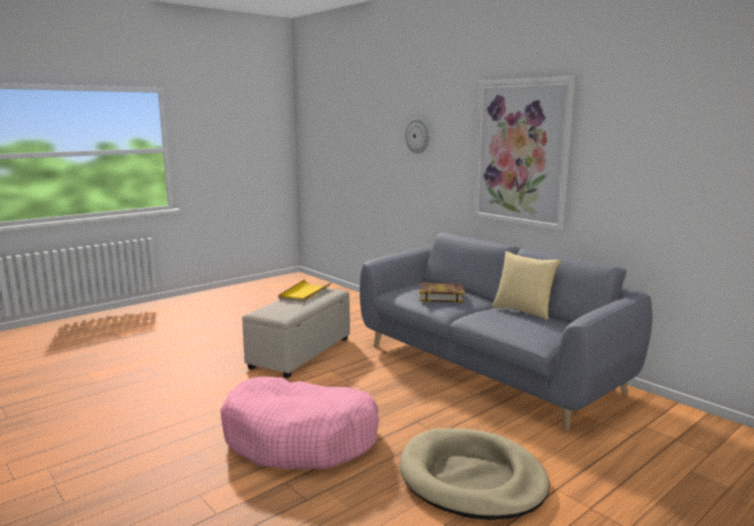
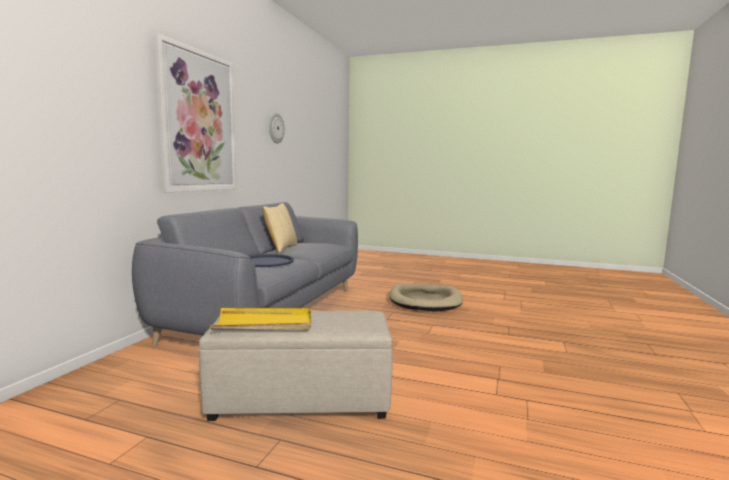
camera: 120 degrees left, 5 degrees down
pink dog bed [220,377,379,469] -> none
wall clock [405,119,429,154] -> wall clock moved to [269,113,285,143]
book [419,283,465,303] -> blue tray [249,254,294,267]

